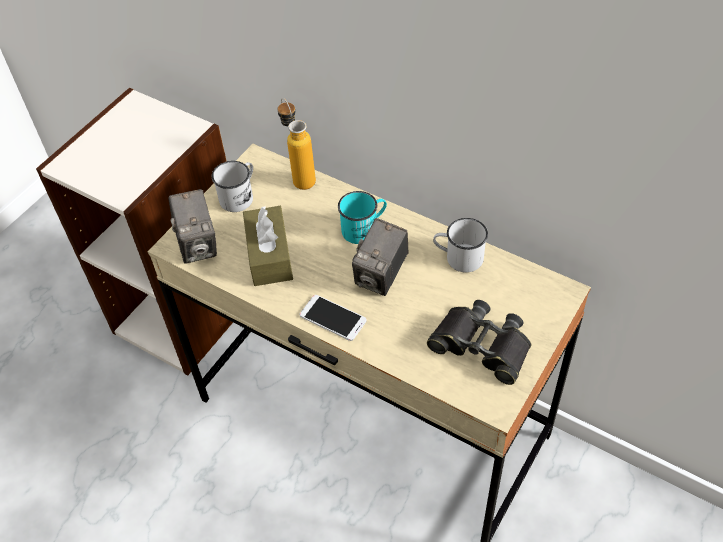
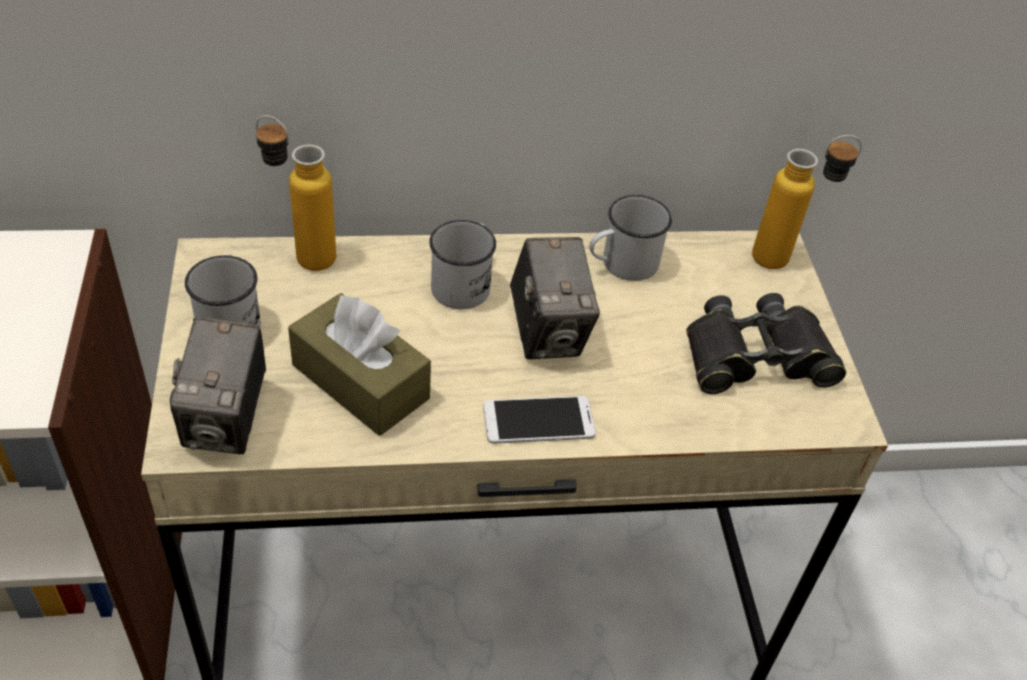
camera: 45 degrees left, 5 degrees down
camera [168,189,217,264] -> camera turned 60 degrees clockwise [170,316,266,454]
turquoise mug [338,191,387,244] -> white mug [429,220,496,309]
none -> bottle [752,135,862,269]

